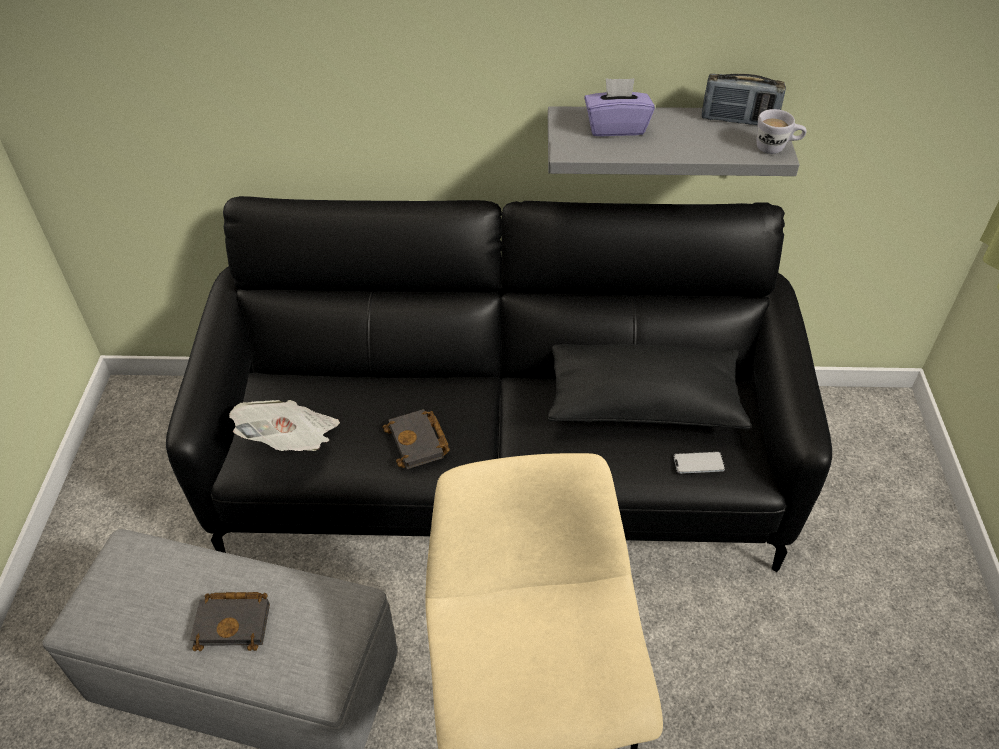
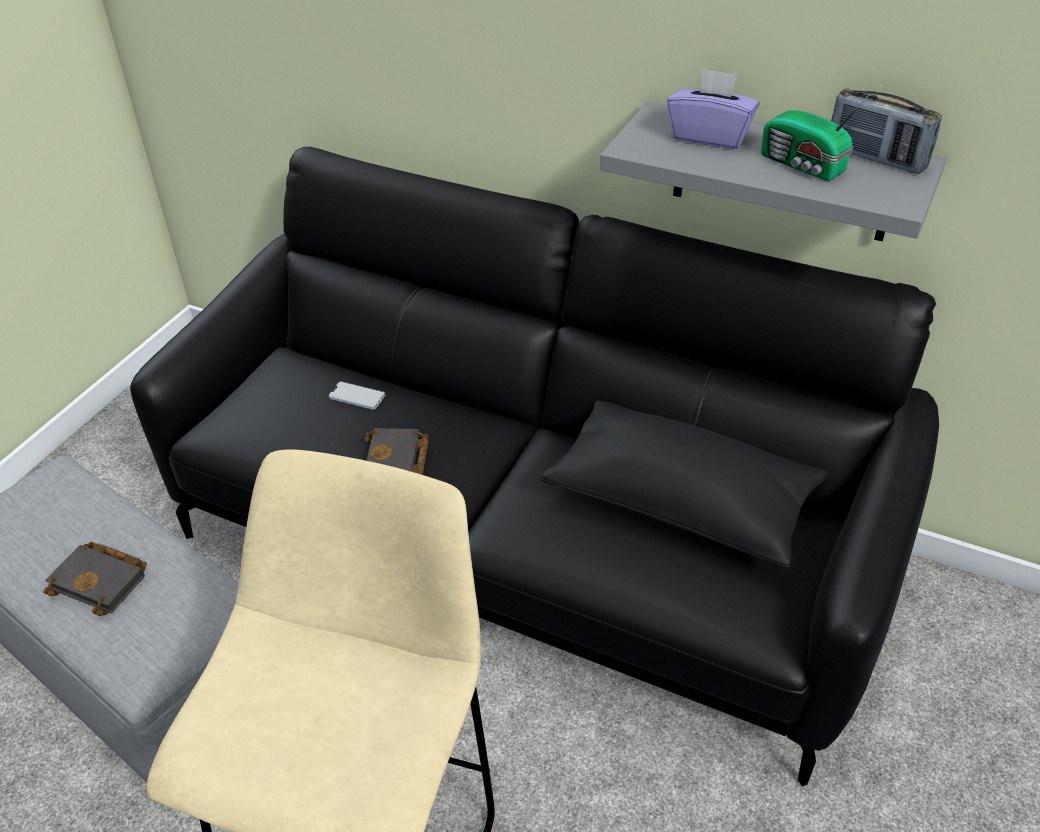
camera: 25 degrees right, 5 degrees down
newspaper [229,400,340,451] -> none
phone [674,452,725,474] -> phone moved to [328,382,385,410]
white mug [756,109,807,154] -> none
none -> radio [761,93,871,181]

